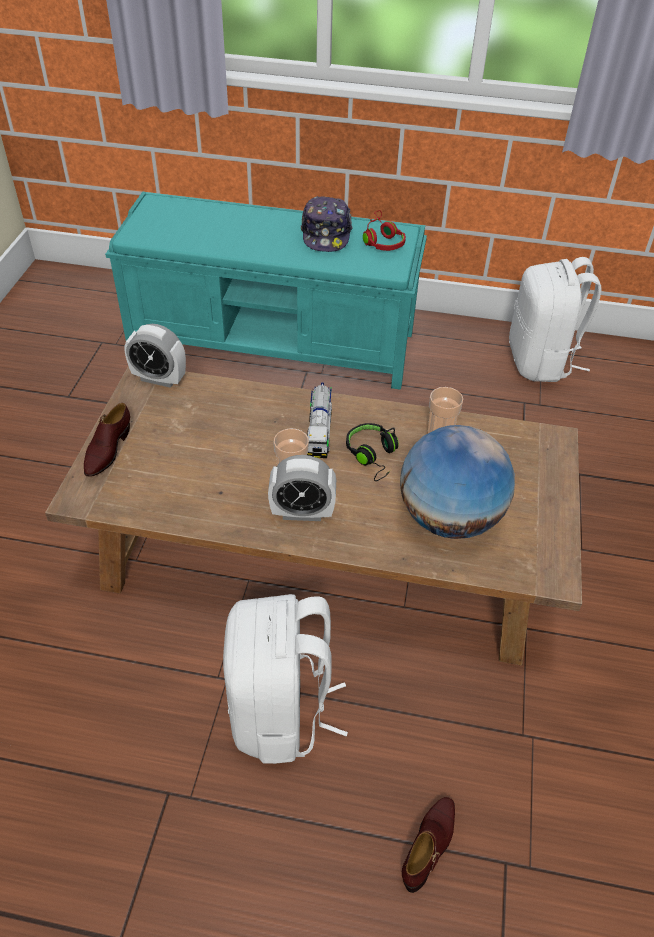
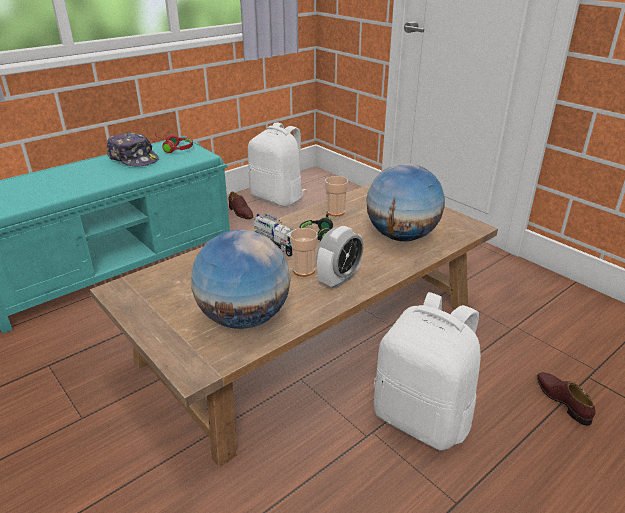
camera: 50 degrees left, 15 degrees down
brown shoe [84,403,130,477] -> brown shoe moved to [228,192,253,219]
alarm clock [124,324,186,388] -> none
none -> globe [191,230,291,329]

